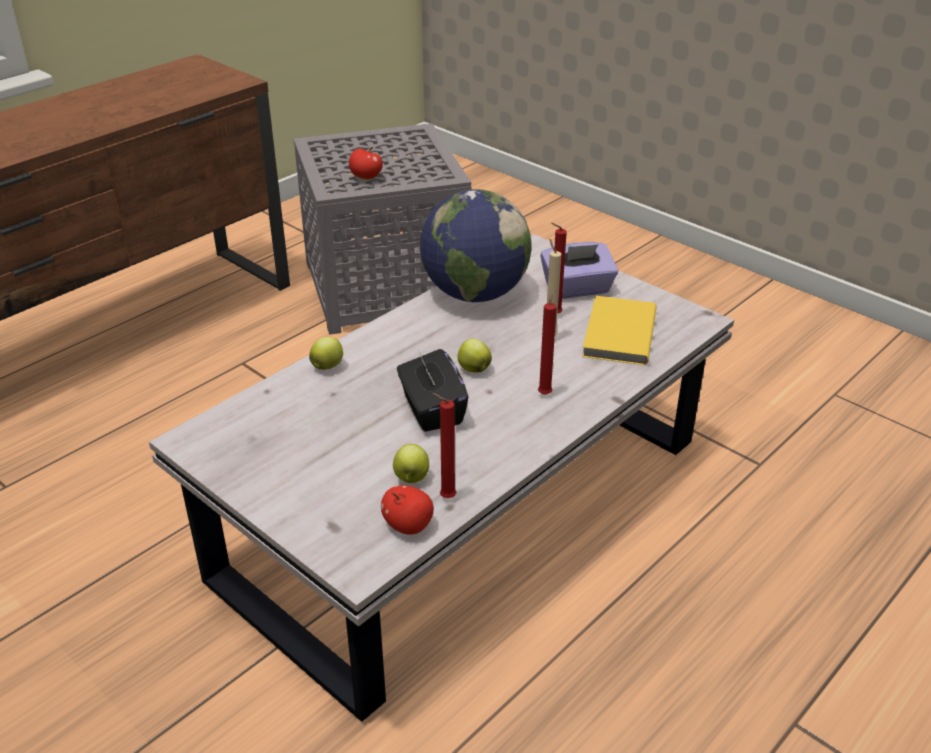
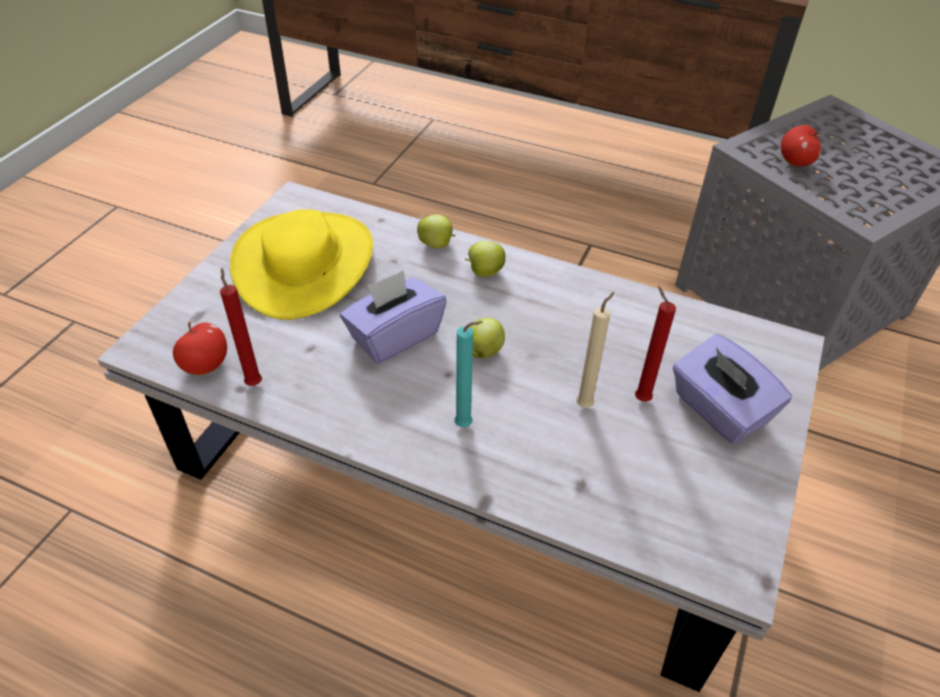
camera: 70 degrees right, 10 degrees up
apple [393,444,429,483] -> apple moved to [465,241,505,277]
black tissue box [397,349,468,432] -> purple tissue box [340,270,447,363]
globe [420,189,532,302] -> none
red candle [538,290,557,395] -> turquoise candle [454,321,483,427]
yellow book [582,296,657,365] -> none
none -> yellow hat [230,209,373,320]

